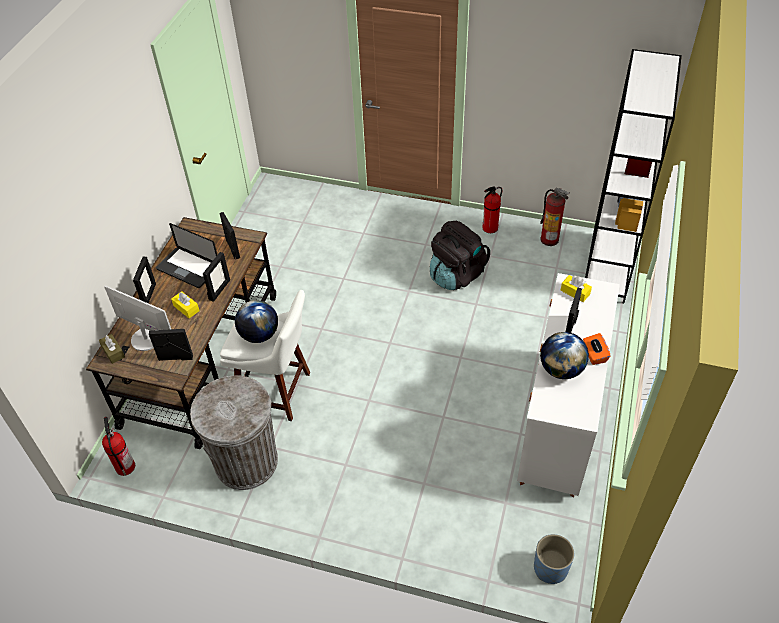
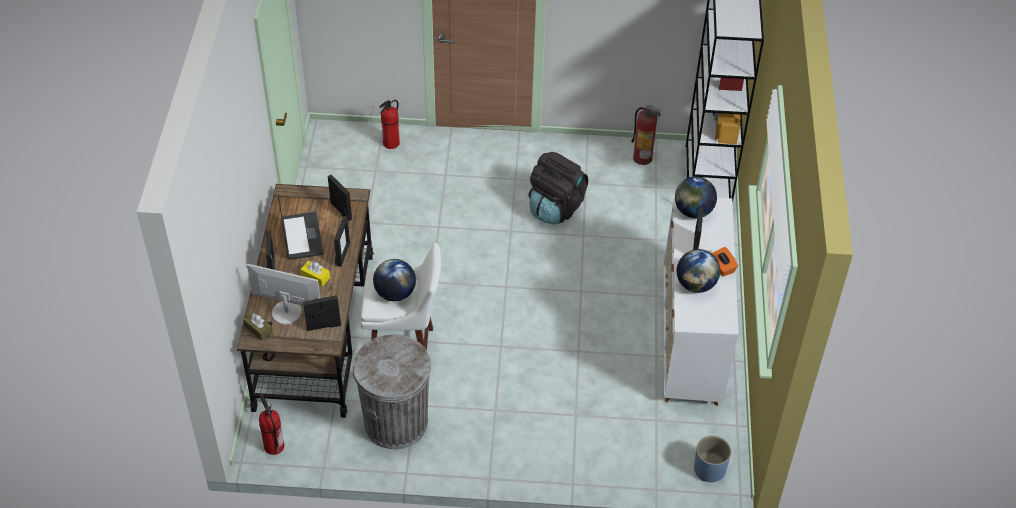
camera: 15 degrees left, 0 degrees up
laptop [156,223,217,288] -> laptop turned 120 degrees counterclockwise [278,193,323,260]
fire extinguisher [482,187,502,233] -> fire extinguisher moved to [379,100,400,149]
yellow tissue box [561,275,592,302] -> globe [675,176,717,218]

